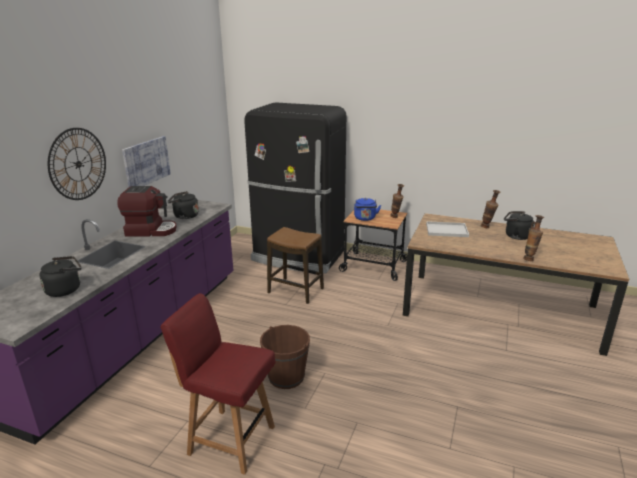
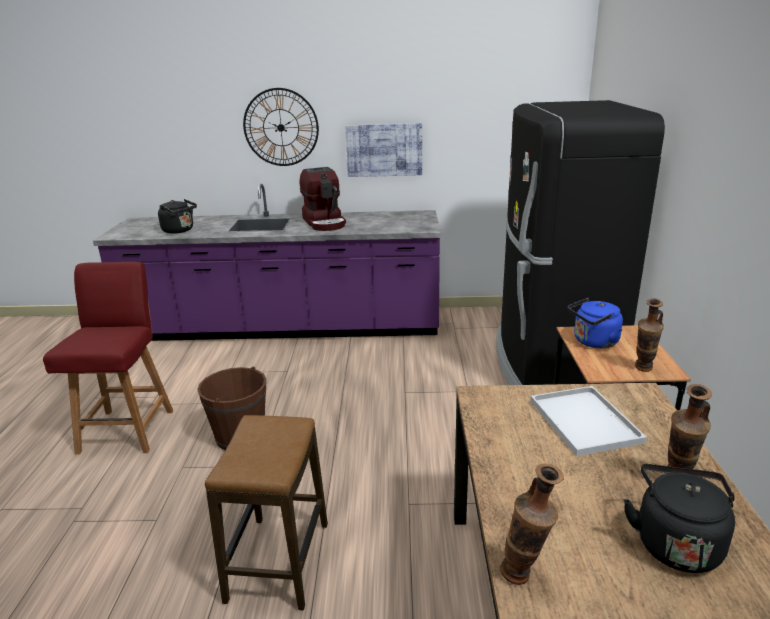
camera: 70 degrees right, 0 degrees up
black kettle [167,191,199,219] -> none
stool [267,227,324,304] -> stool moved to [205,415,328,610]

